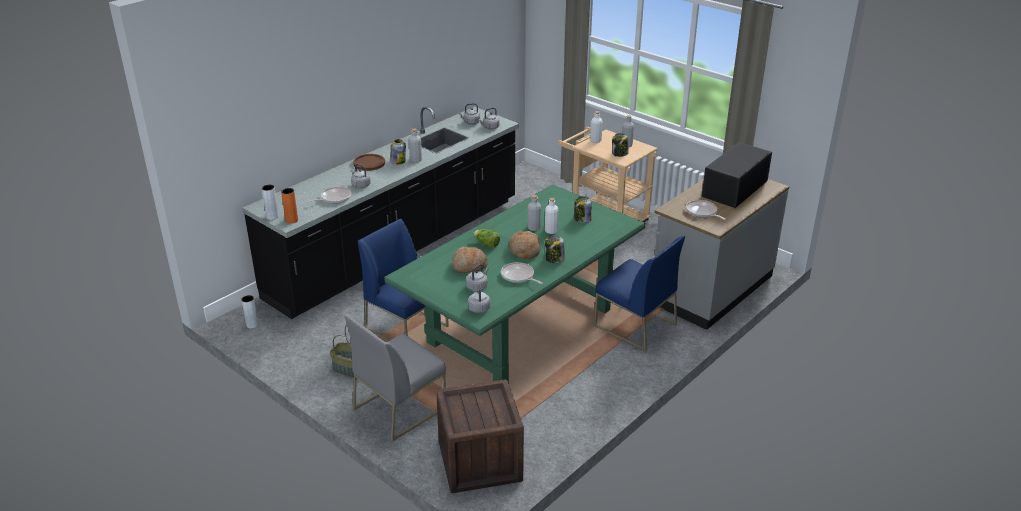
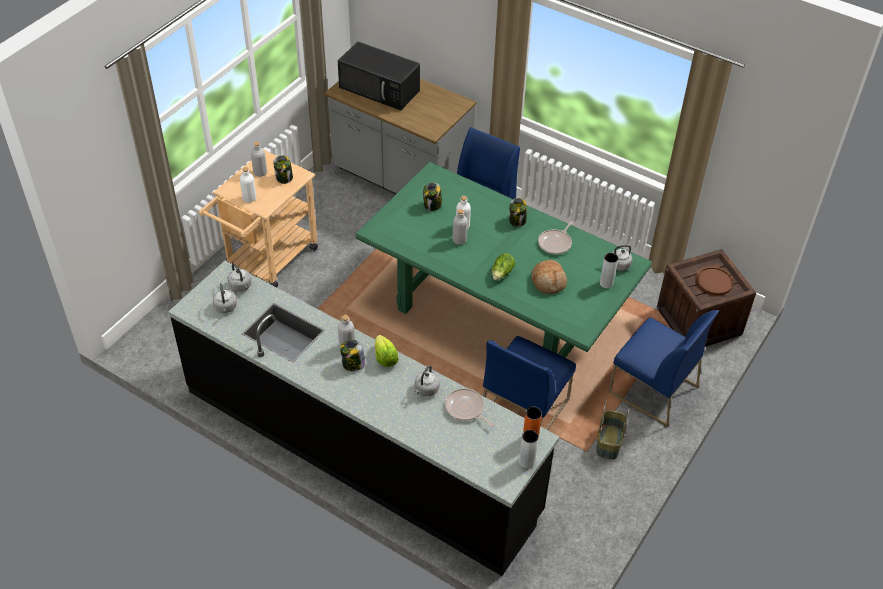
camera: 100 degrees left, 15 degrees up
grey vase [241,295,258,328] -> grey vase moved to [600,253,618,288]
grey chair [344,315,446,442] -> blue chair [608,310,719,427]
brown plate [353,154,385,171] -> brown plate moved to [696,266,734,295]
grey kettle [466,264,488,292] -> none
bread [509,231,540,259] -> none
frying pan [686,200,726,220] -> none
none -> lettuce [375,335,399,367]

